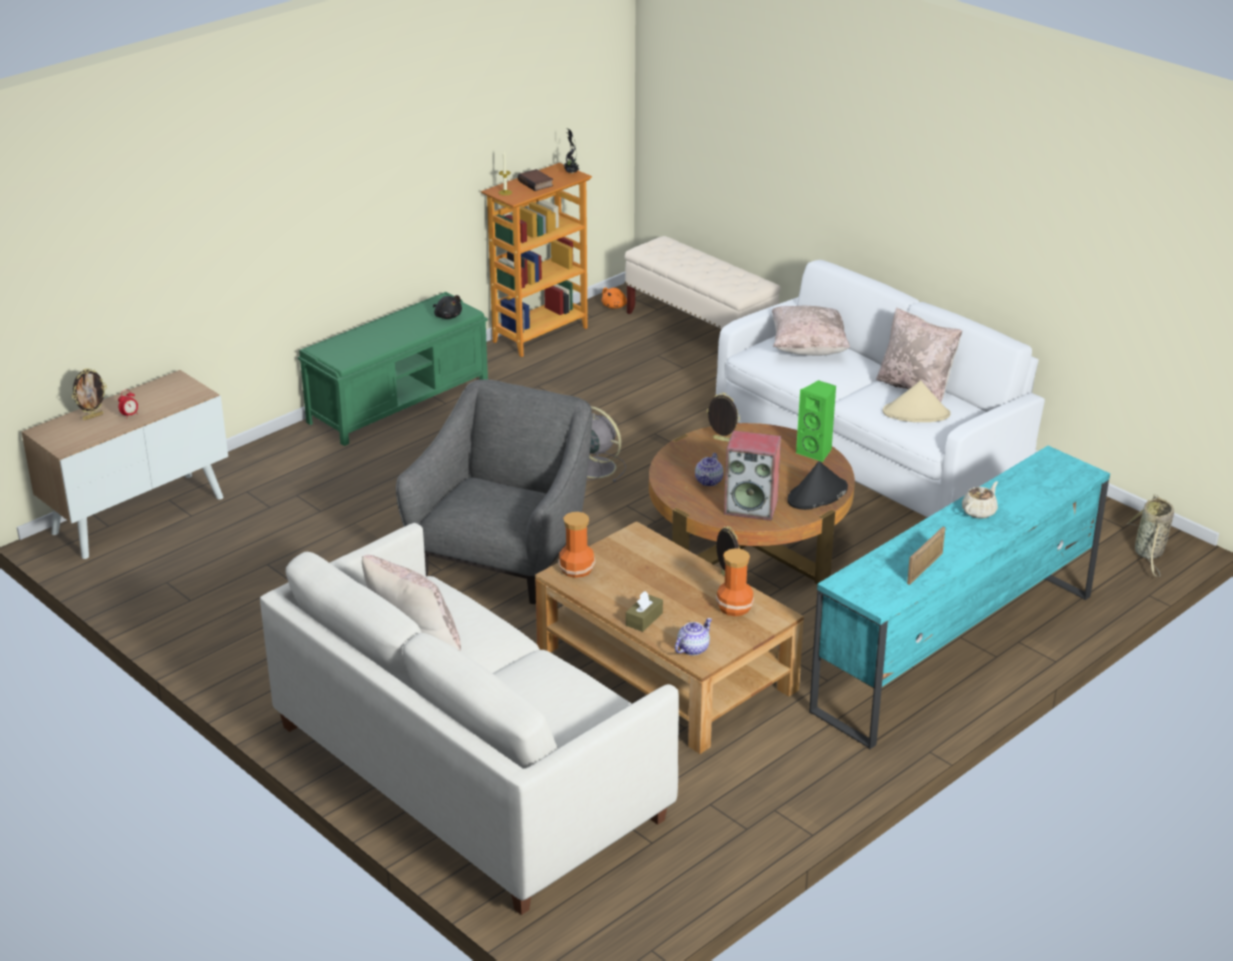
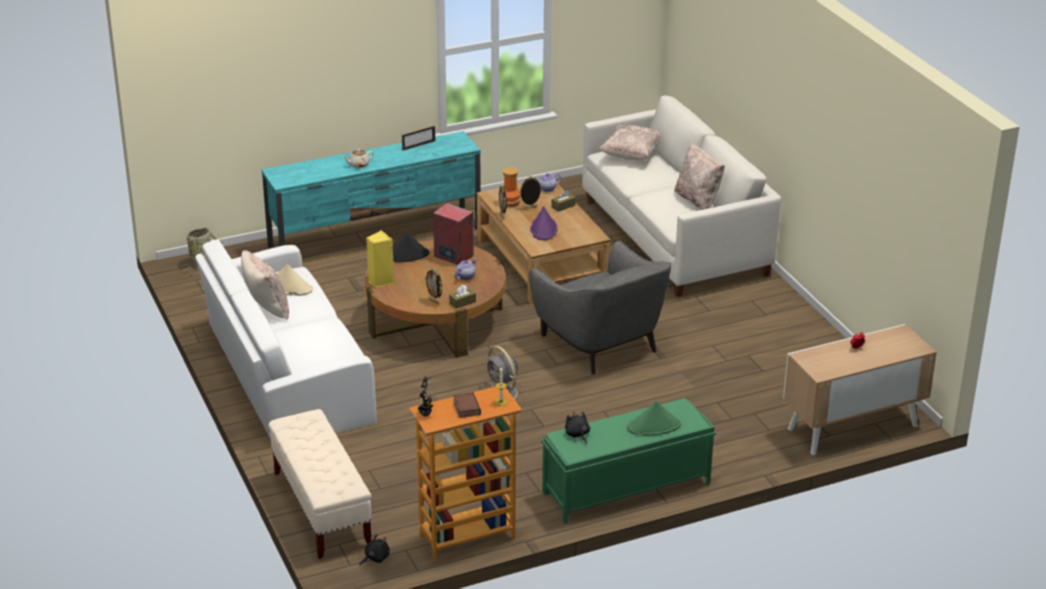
camera: 160 degrees left, 0 degrees up
picture frame [72,368,107,420] -> picture frame moved to [519,176,542,209]
grey armchair [396,380,592,604] -> grey armchair turned 75 degrees counterclockwise [529,241,671,375]
vase [558,512,596,578] -> none
orange plush toy [601,288,627,308] -> black plush toy [359,534,390,566]
beige pillow [772,306,850,356] -> beige pillow moved to [599,125,660,160]
green speaker [796,380,836,462] -> yellow speaker [366,230,394,287]
none -> brown tissue box [449,285,476,309]
none -> purple hat [530,206,558,240]
none -> green hat [627,401,681,436]

